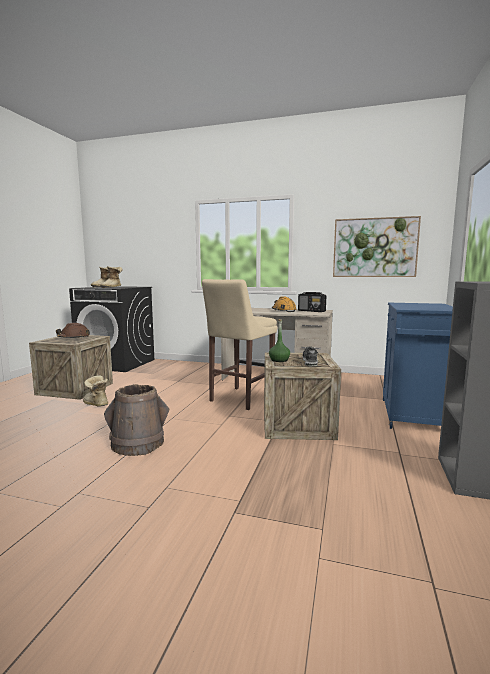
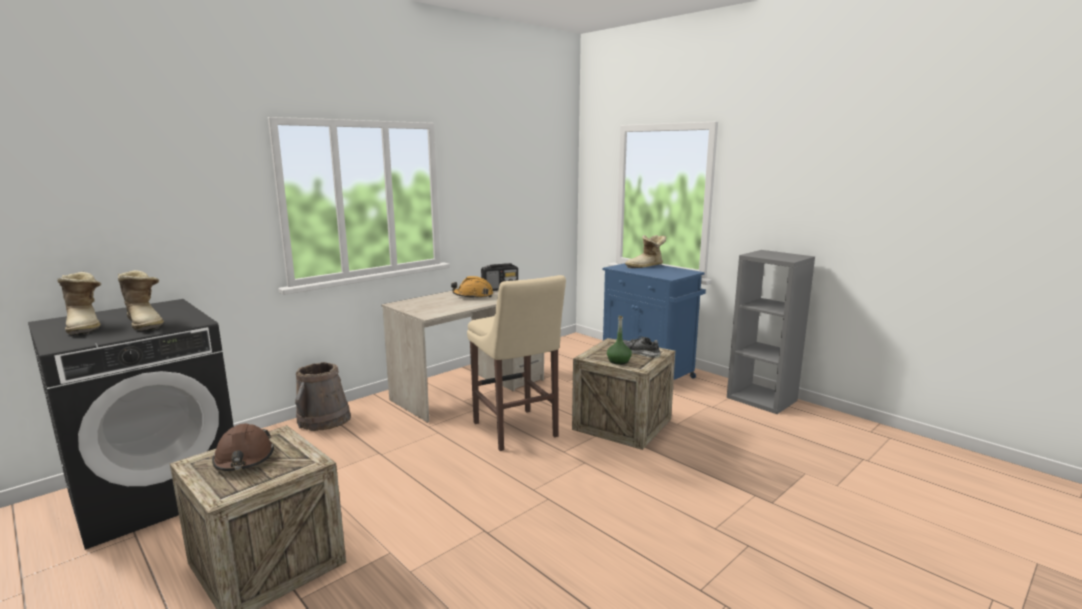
camera: 60 degrees left, 5 degrees up
boot [83,375,108,407] -> boot moved to [625,235,666,268]
brown bucket [104,384,169,456] -> brown bucket moved to [295,362,351,431]
picture [333,216,421,277] -> none

